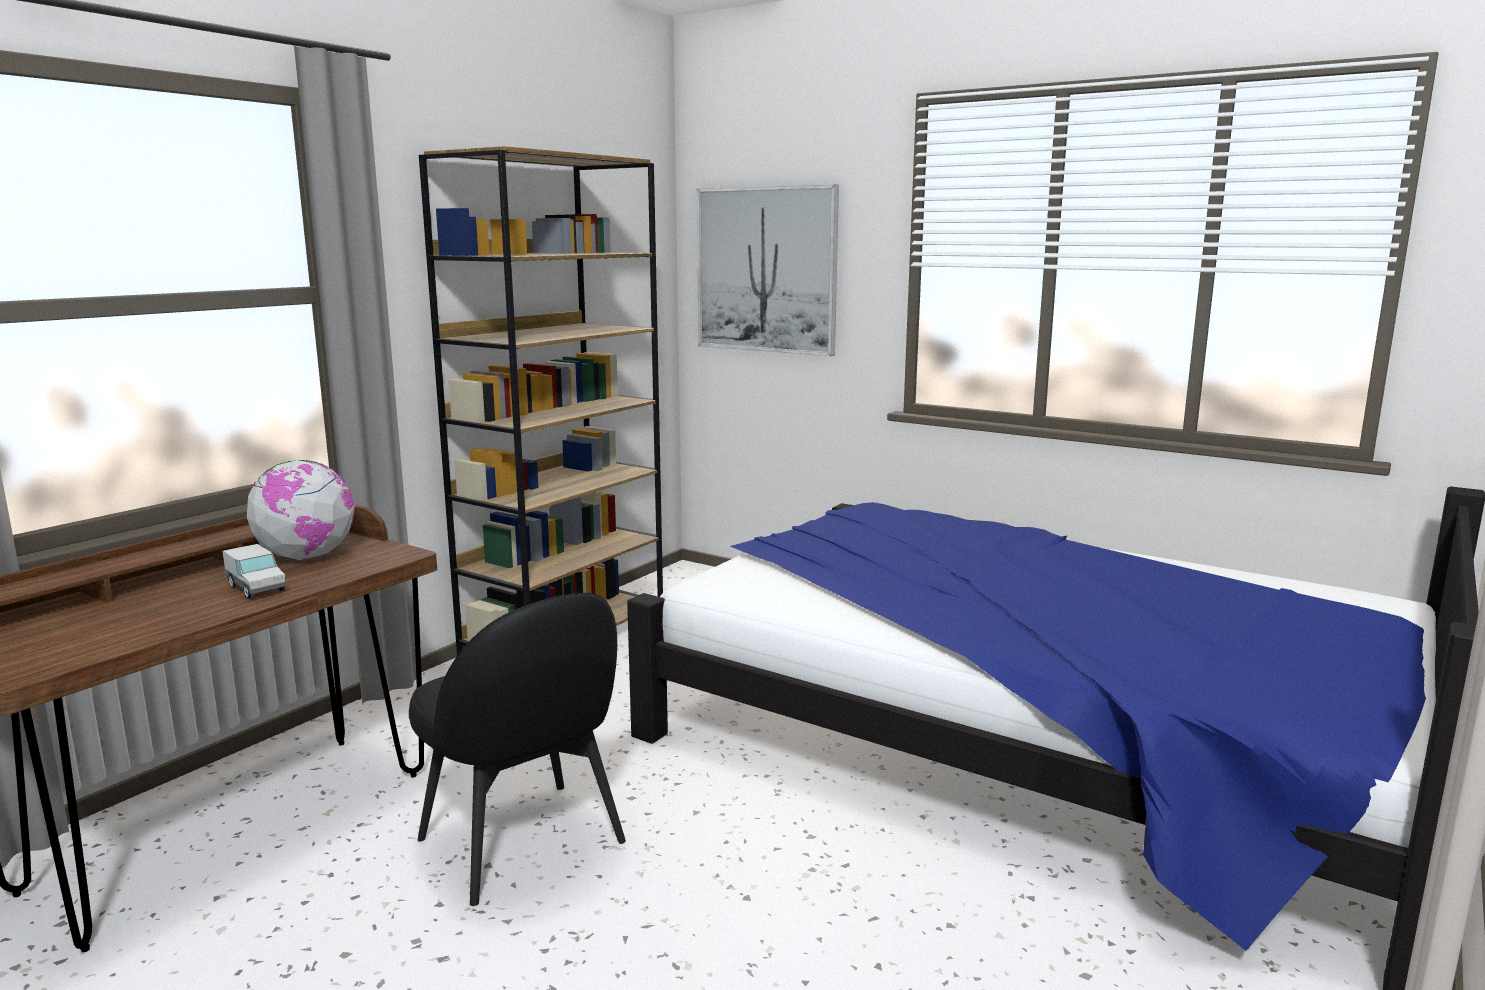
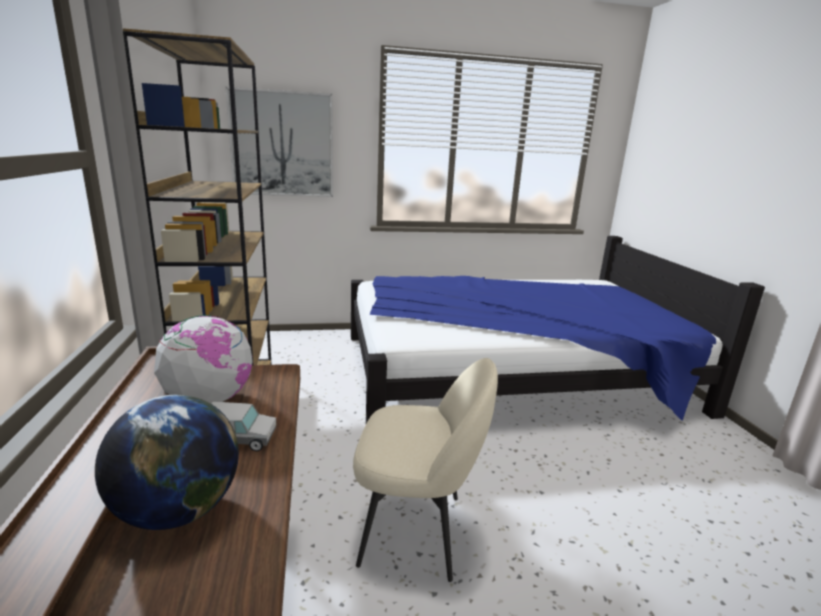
camera: 45 degrees left, 5 degrees up
black chair [409,593,626,906] -> beige chair [353,358,498,582]
none -> globe [95,395,239,530]

